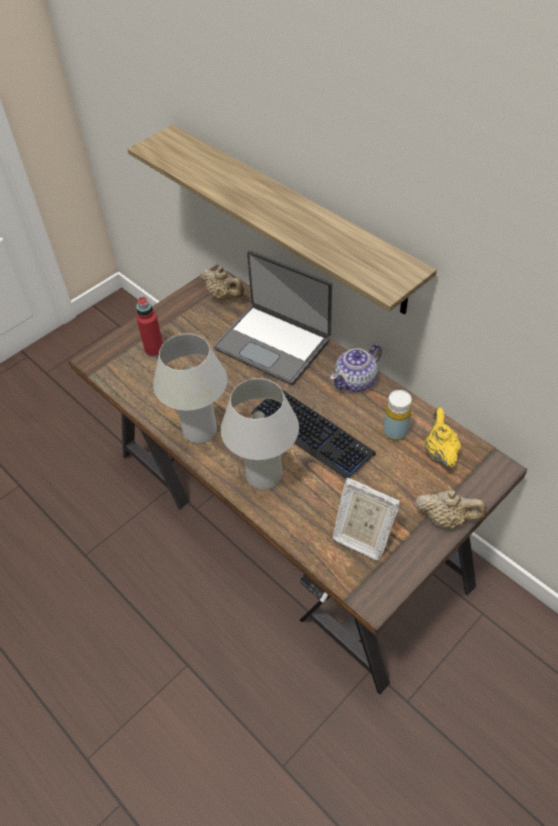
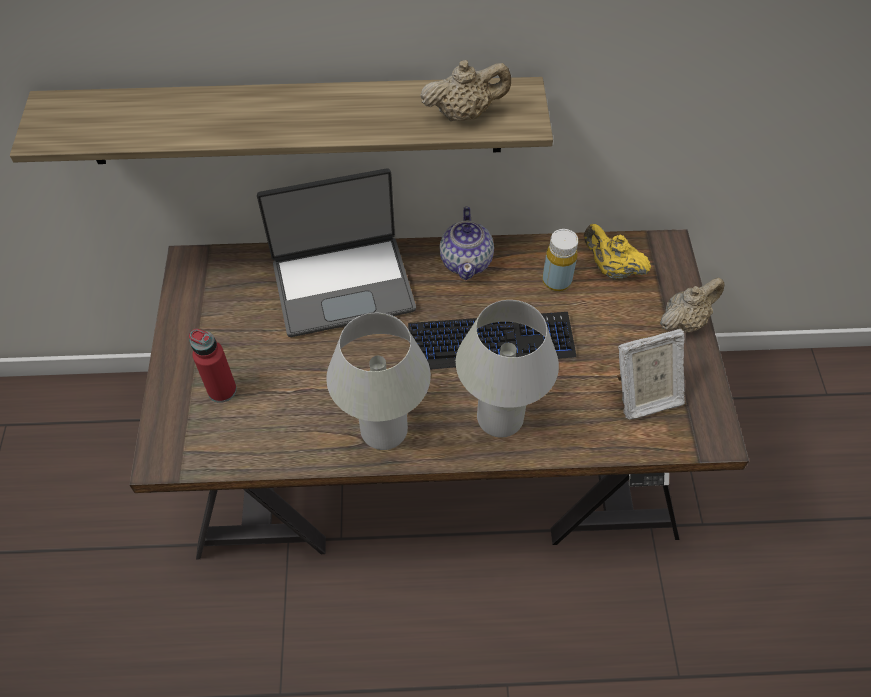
camera: 50 degrees left, 5 degrees up
beige teapot [200,266,244,300] -> beige teapot moved to [420,60,511,121]

